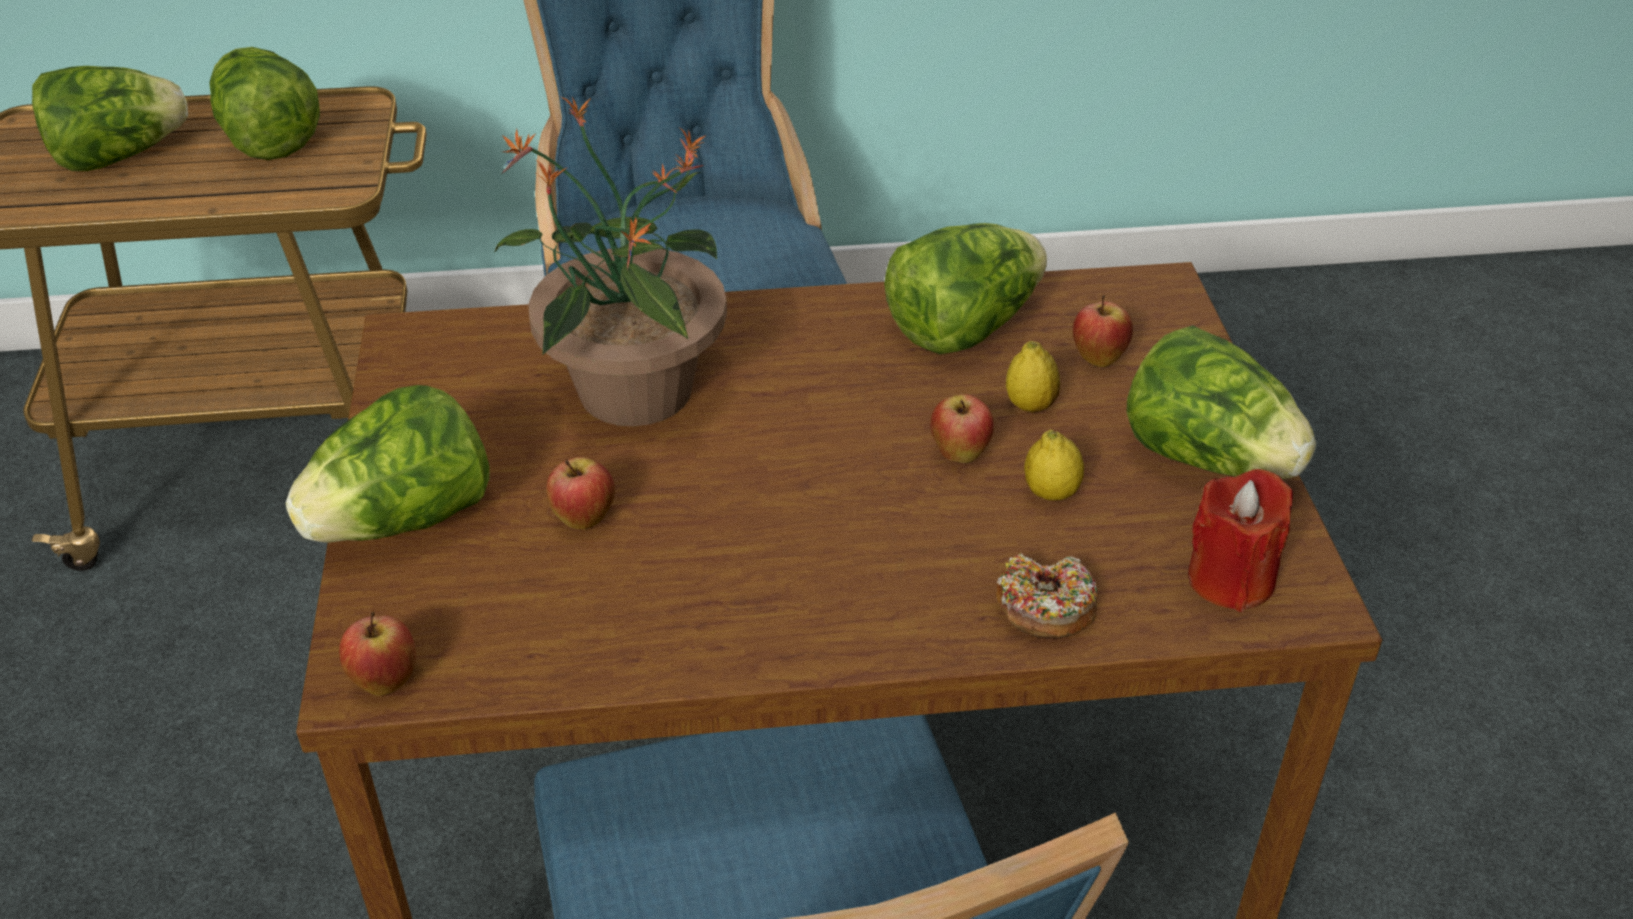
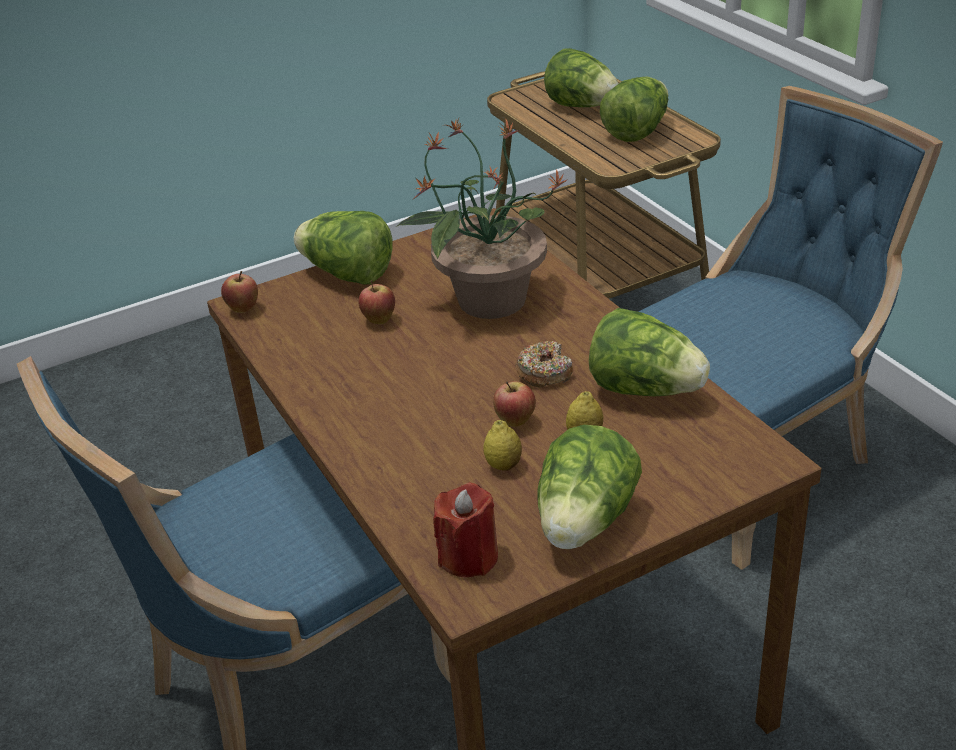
camera: 70 degrees right, 5 degrees down
donut [996,552,1097,639] -> donut moved to [515,341,573,388]
apple [1073,295,1133,367] -> none

